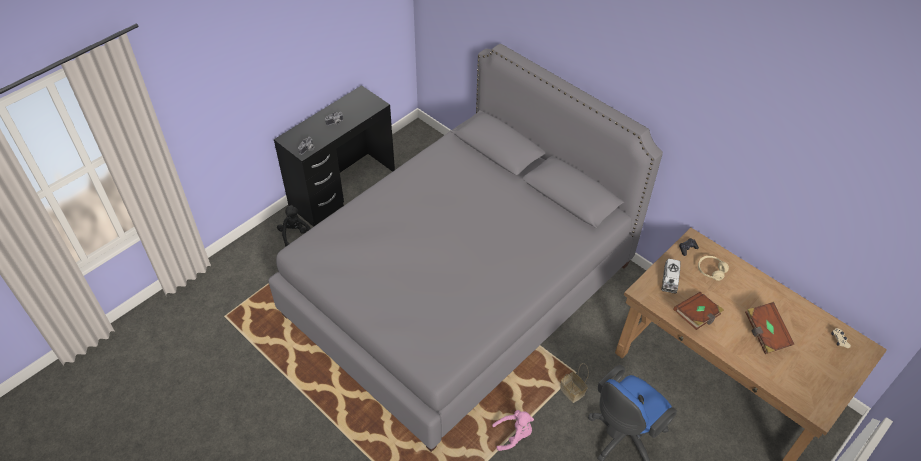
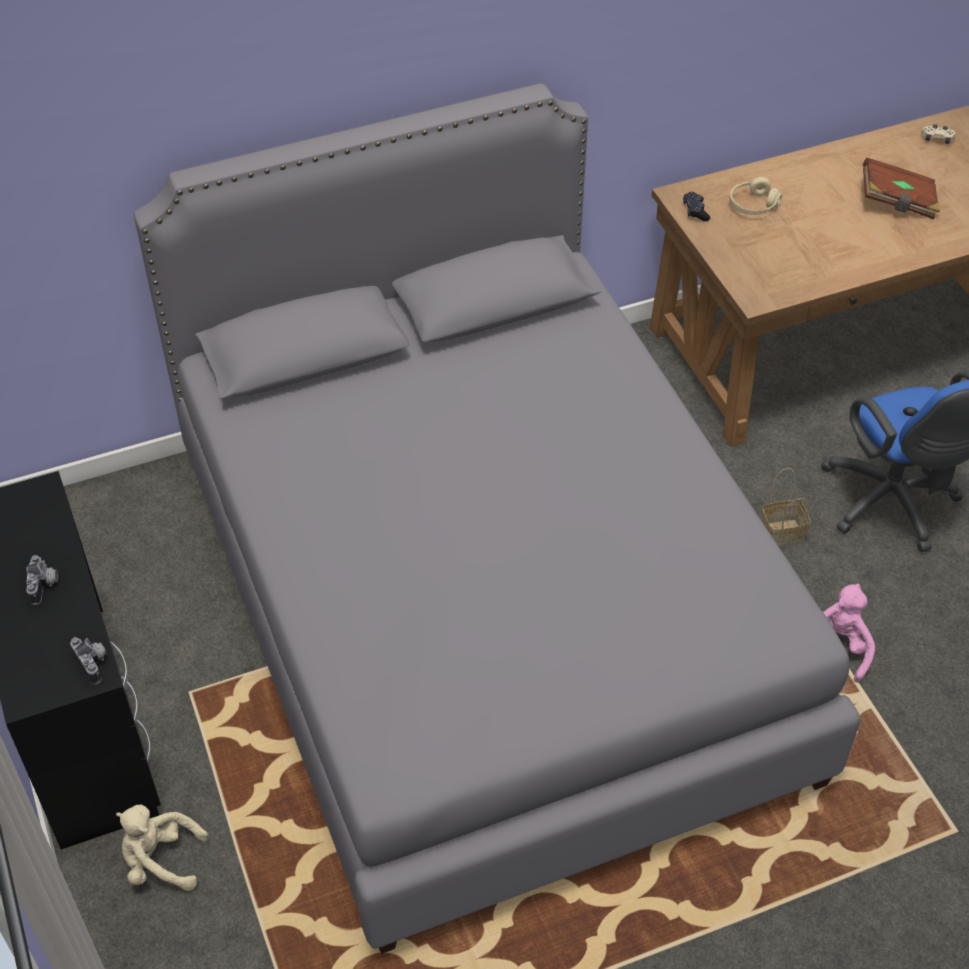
camera: 65 degrees left, 0 degrees up
black plush toy [277,205,310,247] -> beige plush toy [116,805,209,891]
toy truck [661,258,681,294] -> none
brown book [673,292,724,330] -> none

